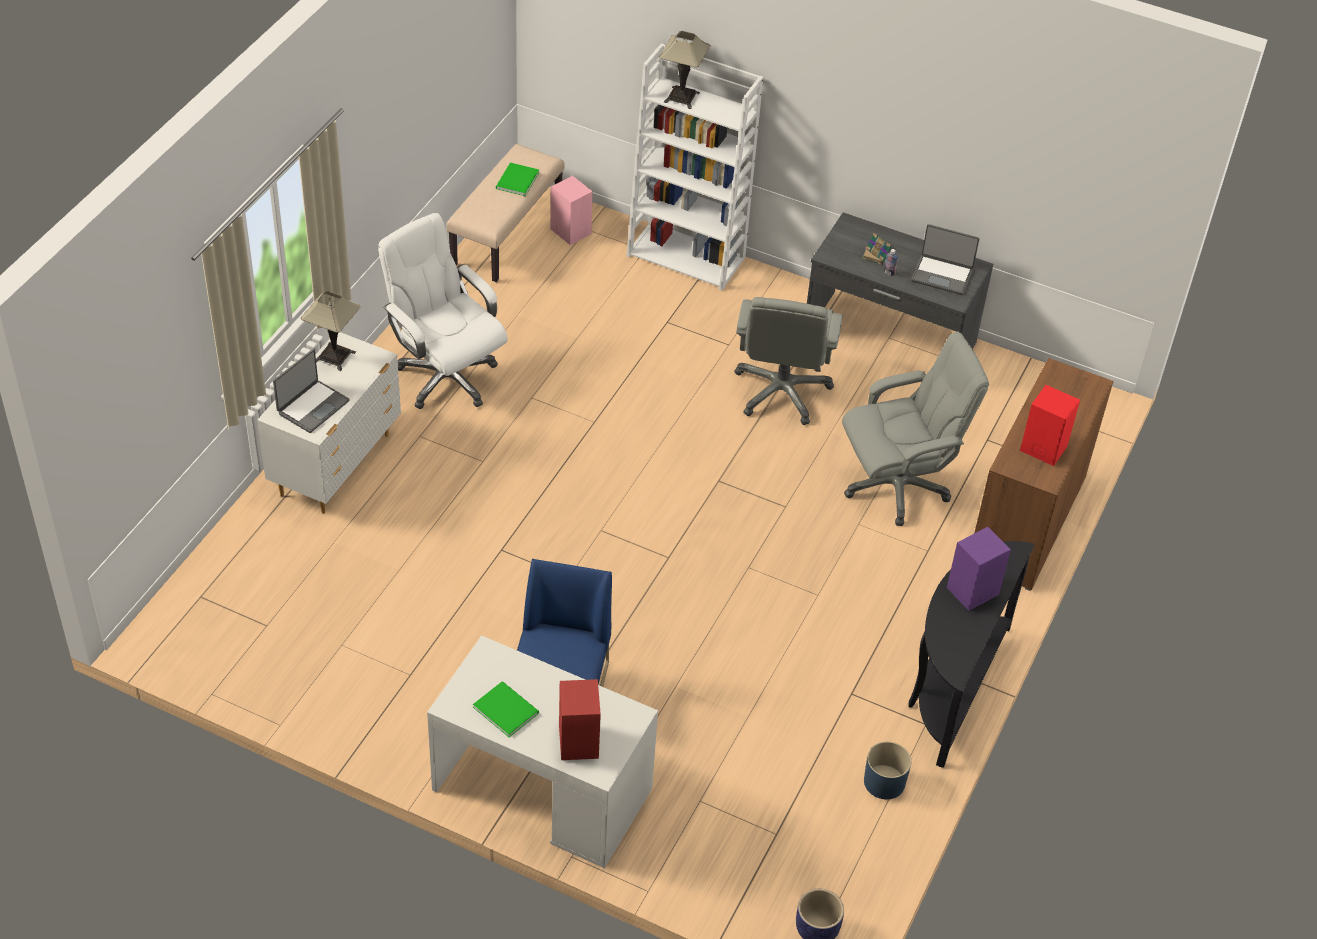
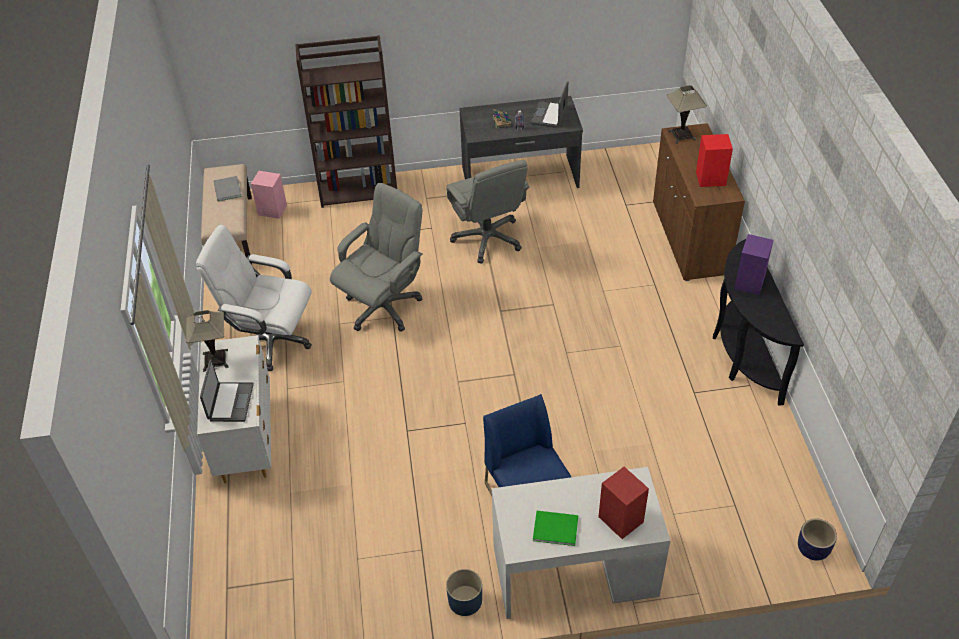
camera: 30 degrees left, 0 degrees up
green book [496,163,539,196] -> grey book [214,176,242,201]
white bookcase [627,43,763,291] -> brown bookcase [295,35,397,208]
table lamp [659,31,711,109] -> table lamp moved to [666,85,707,144]
grey office chair [842,331,989,526] -> grey office chair moved to [330,183,423,332]
blue planter [864,741,911,799] -> blue planter moved to [446,569,482,616]
laptop [911,224,979,295] -> laptop turned 120 degrees clockwise [531,81,568,128]

